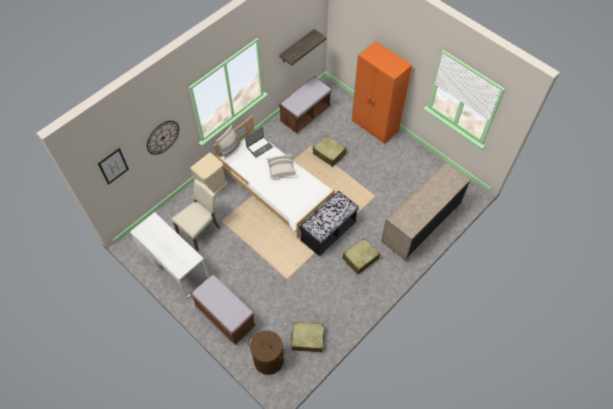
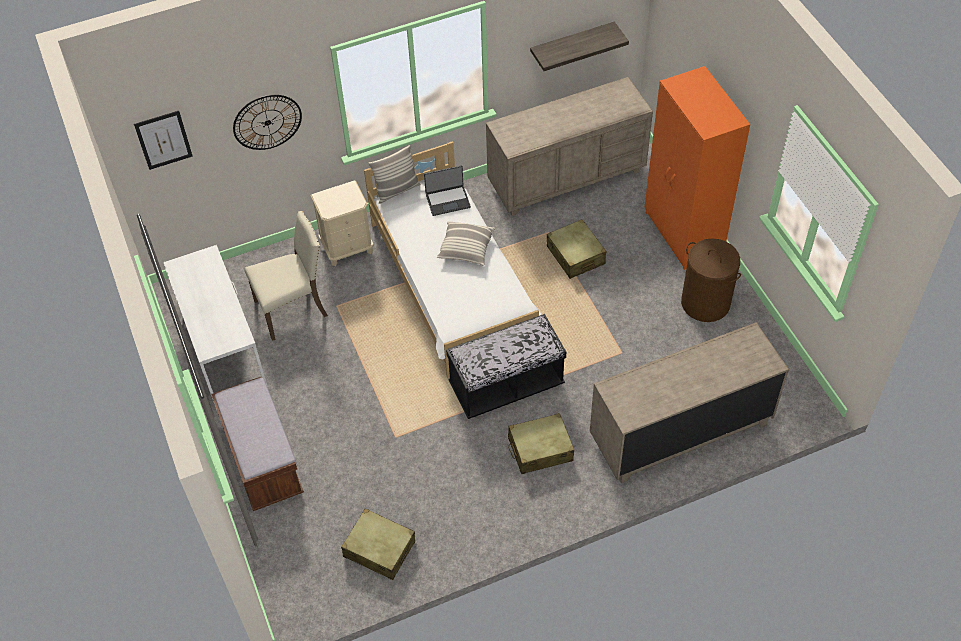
camera: 25 degrees right, 5 degrees down
brown laundry basket [248,331,285,375] -> brown laundry basket moved to [681,238,741,322]
brown bench [279,76,332,133] -> beige dresser [486,77,653,216]

